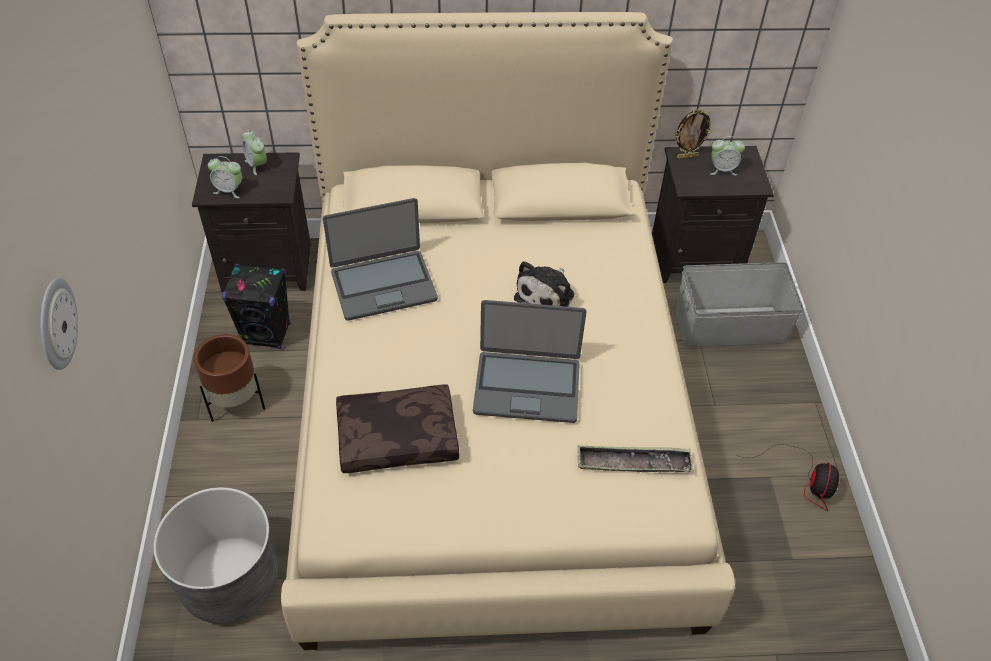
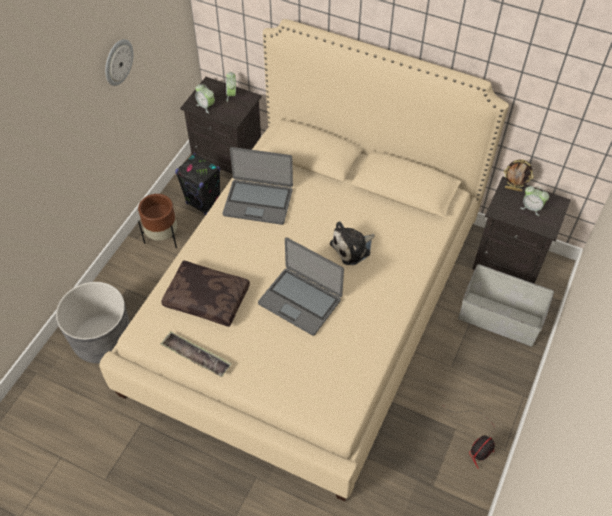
camera: 30 degrees right, 5 degrees up
wall clock [40,278,78,370] -> wall clock moved to [105,39,134,86]
tray [577,445,693,472] -> tray moved to [160,331,232,377]

